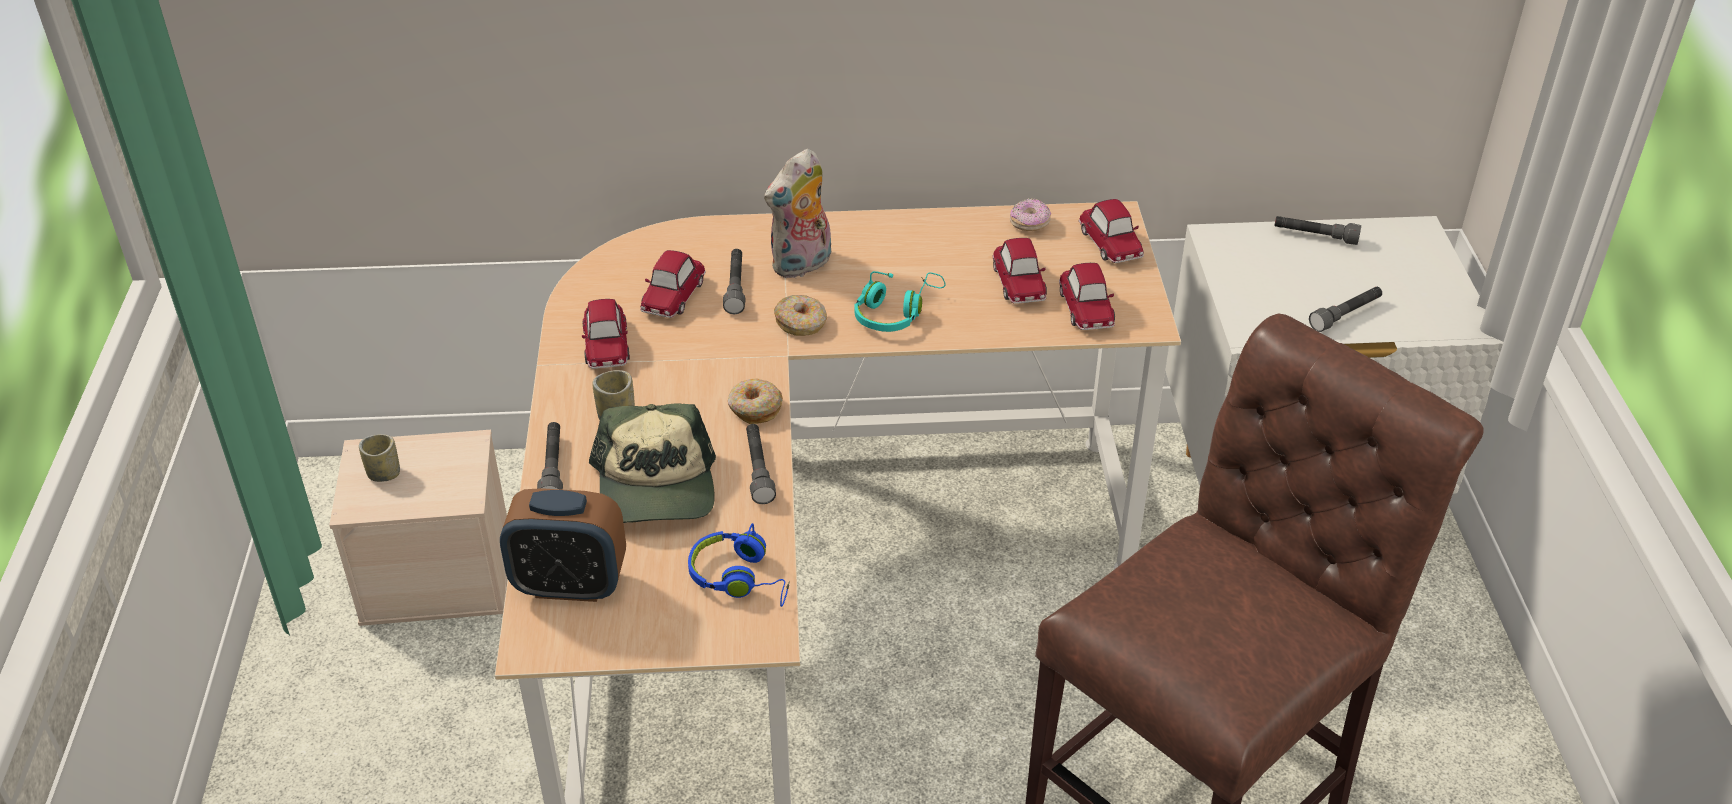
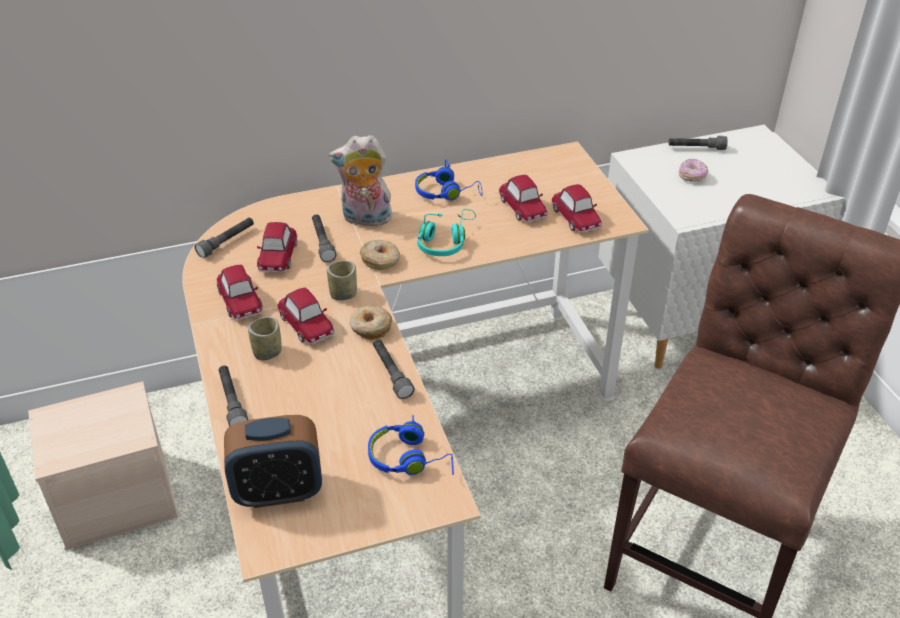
camera: 15 degrees left, 0 degrees up
cup [359,434,400,482] -> cup moved to [327,261,357,301]
cap [589,403,716,523] -> none
plush toy [764,148,831,278] -> plush toy turned 60 degrees clockwise [329,135,396,226]
donut [1010,198,1051,231] -> donut moved to [678,159,708,182]
toy car [1079,199,1144,263] -> toy car moved to [277,288,335,344]
grey flashlight [1309,287,1382,332] -> grey flashlight moved to [195,217,254,258]
none -> blue headphones [415,160,482,201]

